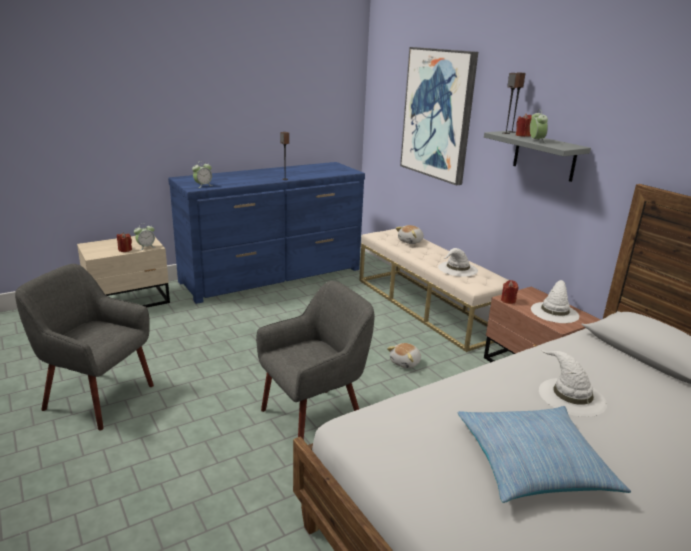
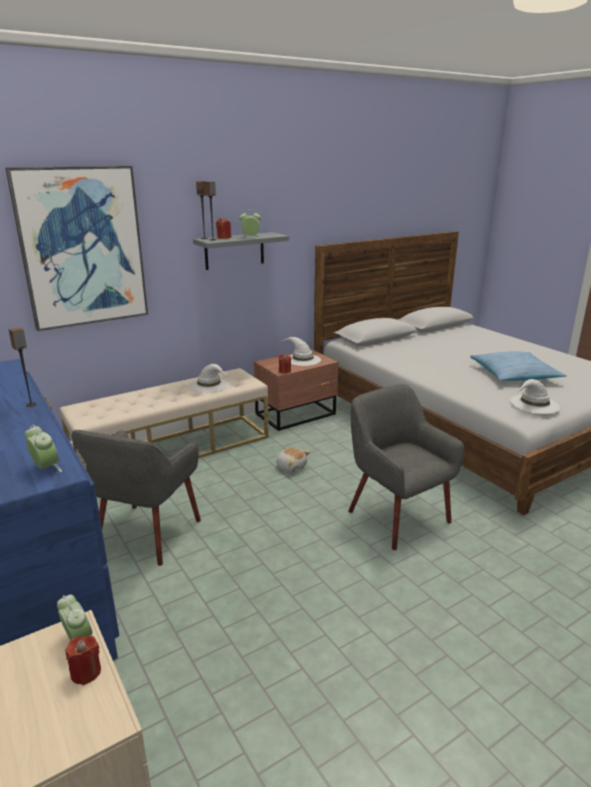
camera: 90 degrees left, 0 degrees up
grey armchair [15,264,154,431] -> grey armchair moved to [72,430,201,566]
plush toy [396,225,424,244] -> none
white hat [539,349,607,417] -> white hat moved to [510,379,560,414]

